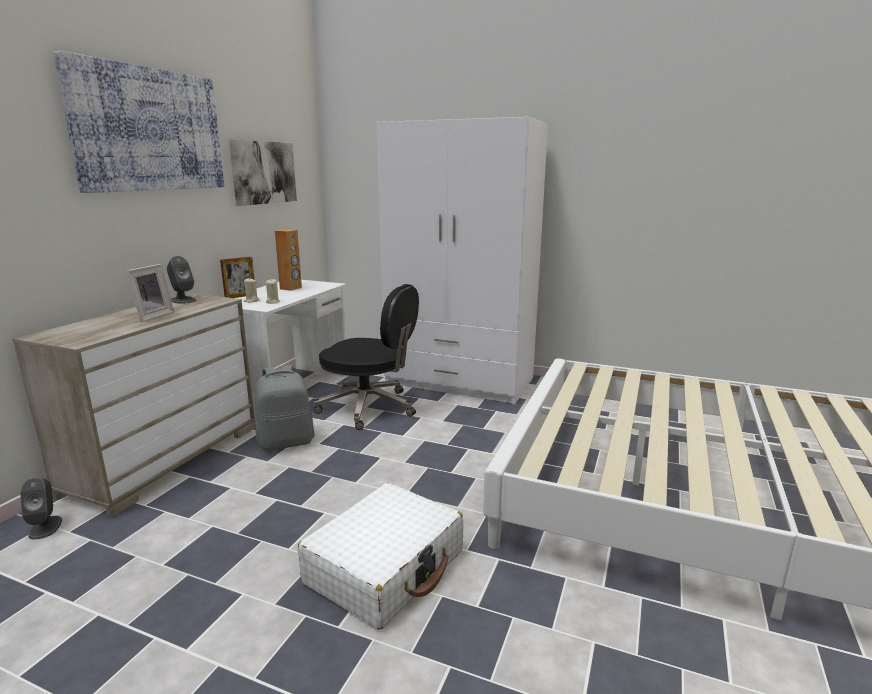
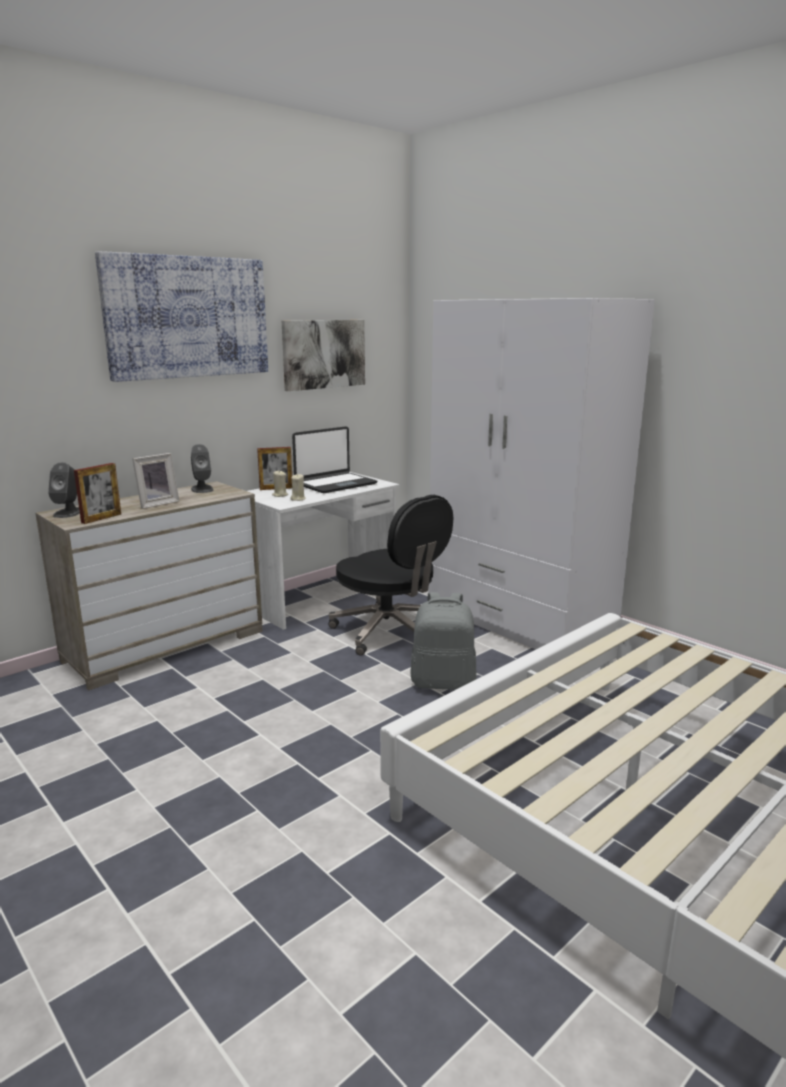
camera: 25 degrees right, 0 degrees up
grey speaker [20,478,62,540] -> grey speaker moved to [48,462,80,518]
grey backpack [255,365,315,451] -> grey backpack moved to [410,592,477,690]
brown speaker [275,229,302,291] -> laptop [292,426,377,493]
white suitcase [298,483,463,630] -> none
none -> picture frame [74,463,121,524]

